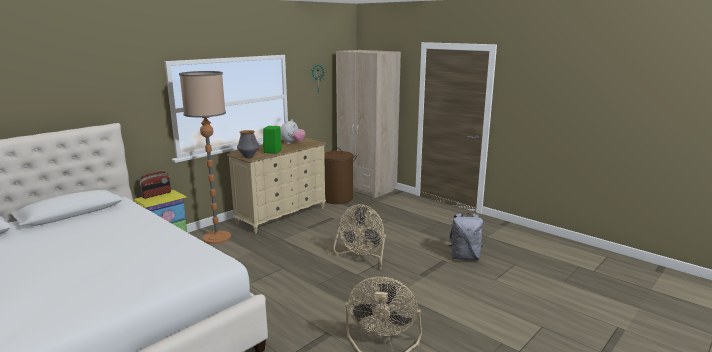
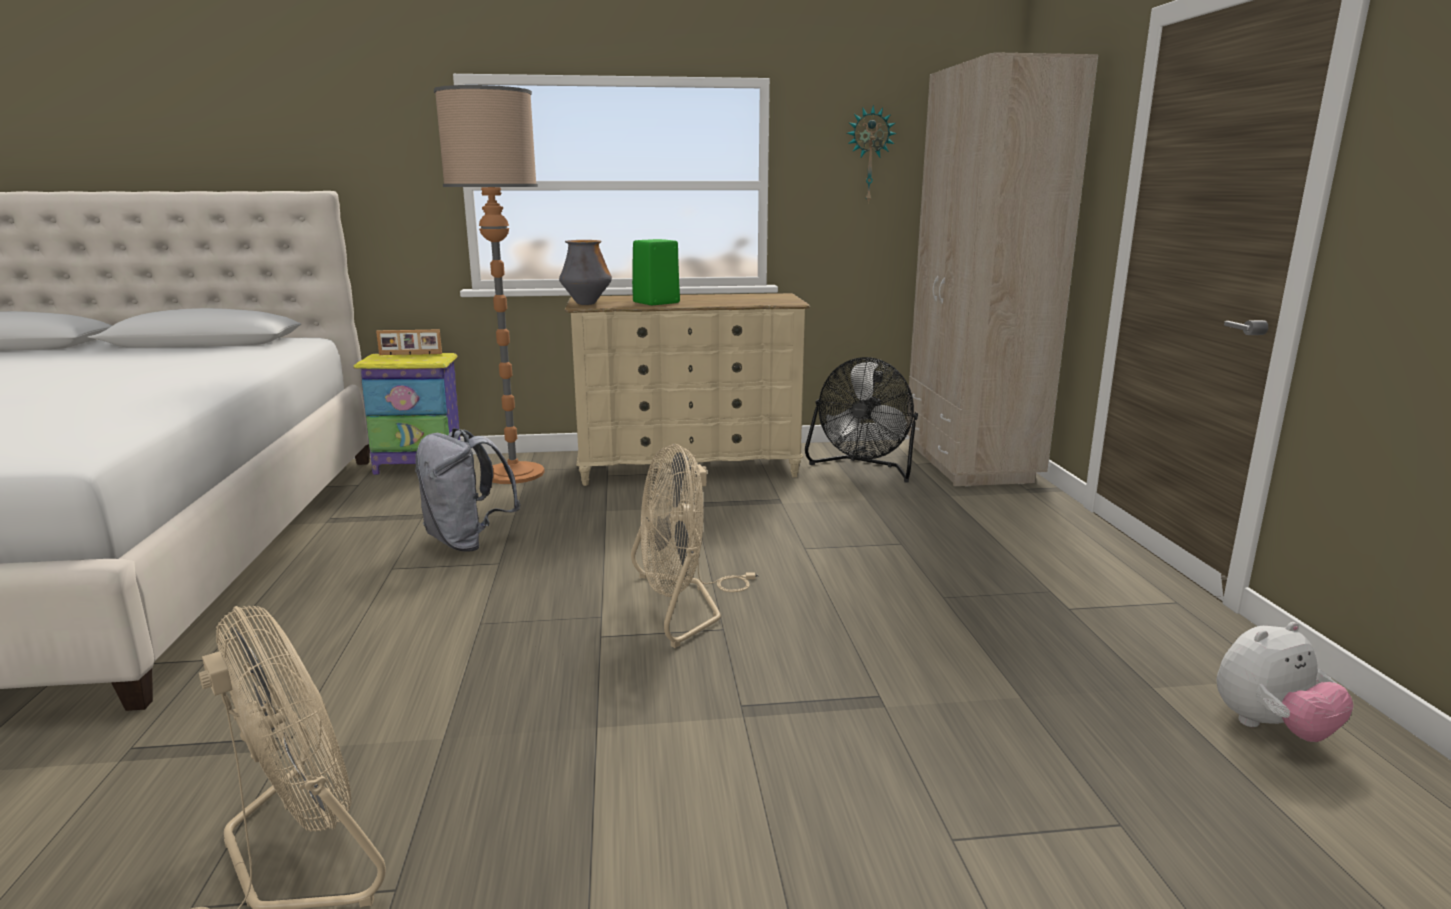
camera: 40 degrees right, 0 degrees up
radio [139,171,171,199] -> picture frame [376,329,442,355]
plush toy [281,119,305,144] -> plush toy moved to [1216,622,1354,742]
brown laundry basket [324,148,357,204] -> black fan [805,357,918,482]
grey backpack [448,213,483,260] -> grey backpack moved to [415,428,521,552]

